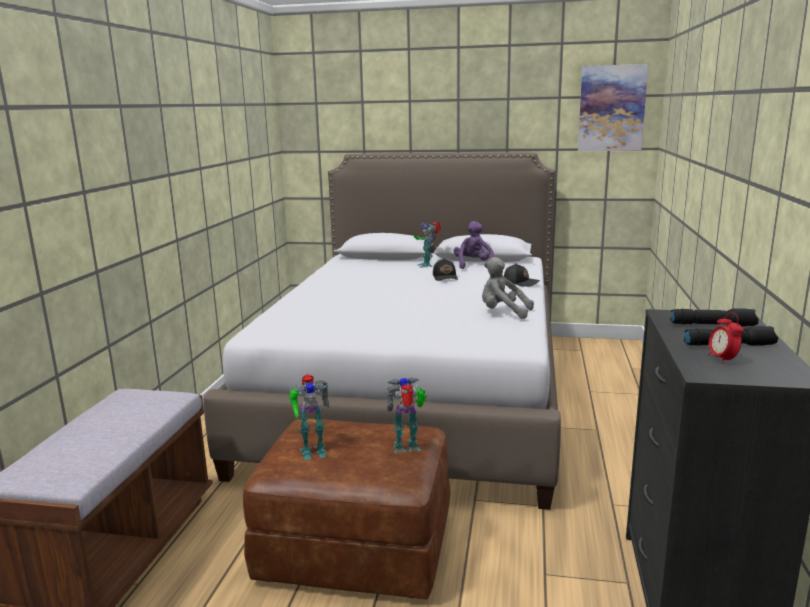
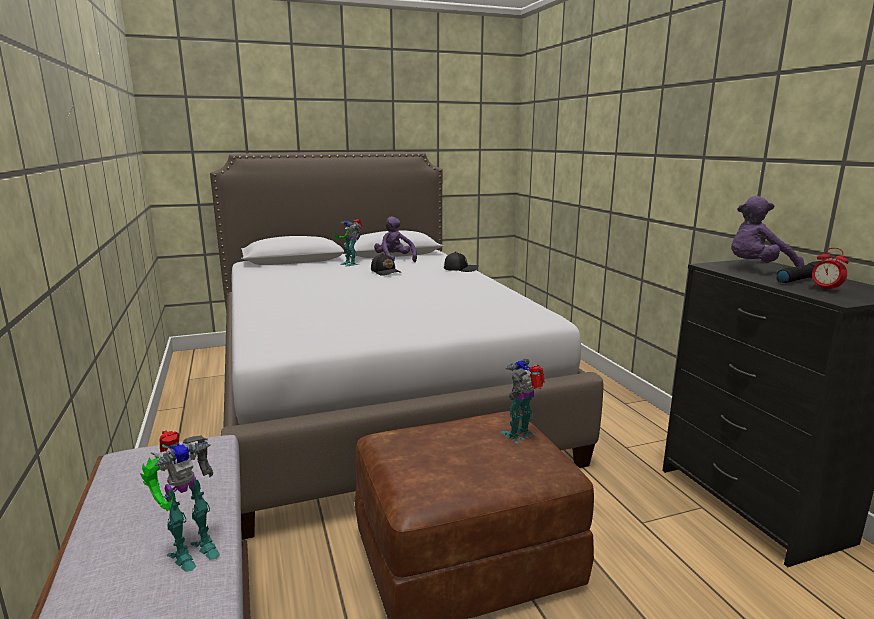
camera: 30 degrees left, 0 degrees up
toy robot [289,374,329,460] -> toy robot moved to [140,430,220,572]
grey plush toy [482,257,534,319] -> none
picture [578,64,648,151] -> none
black flashlight [670,308,759,326] -> purple plush toy [731,196,804,267]

